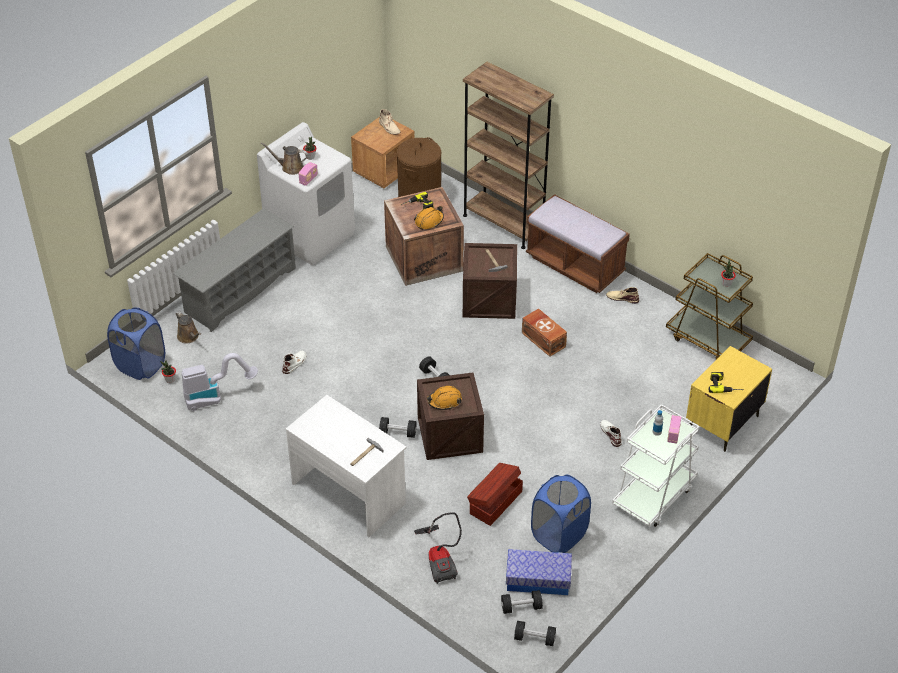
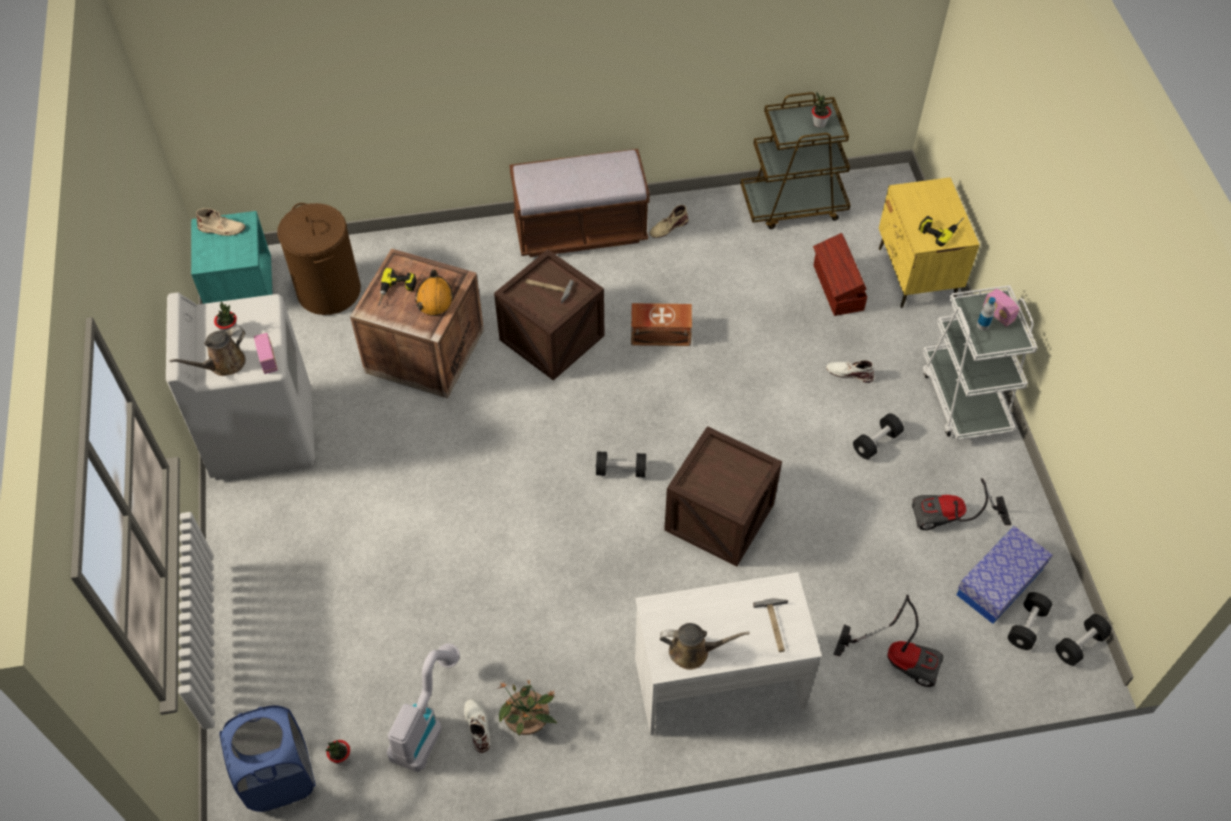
camera: 50 degrees left, 10 degrees up
grey shoe rack [173,208,296,332] -> none
brown watering can [176,311,201,343] -> brown watering can moved to [660,623,749,670]
white boot [282,351,306,374] -> white boot moved to [464,699,490,753]
brown nightstand [351,117,414,188] -> turquoise nightstand [191,211,273,304]
black dumbbell [379,417,417,438] -> black dumbbell moved to [853,413,904,459]
orange hard hat [426,386,462,410] -> none
brown bookcase [463,62,554,249] -> none
brown storage box [467,463,523,526] -> brown storage box moved to [813,233,867,316]
blue laundry basket [531,475,591,553] -> vacuum cleaner [912,478,1011,530]
none -> potted plant [497,680,557,736]

